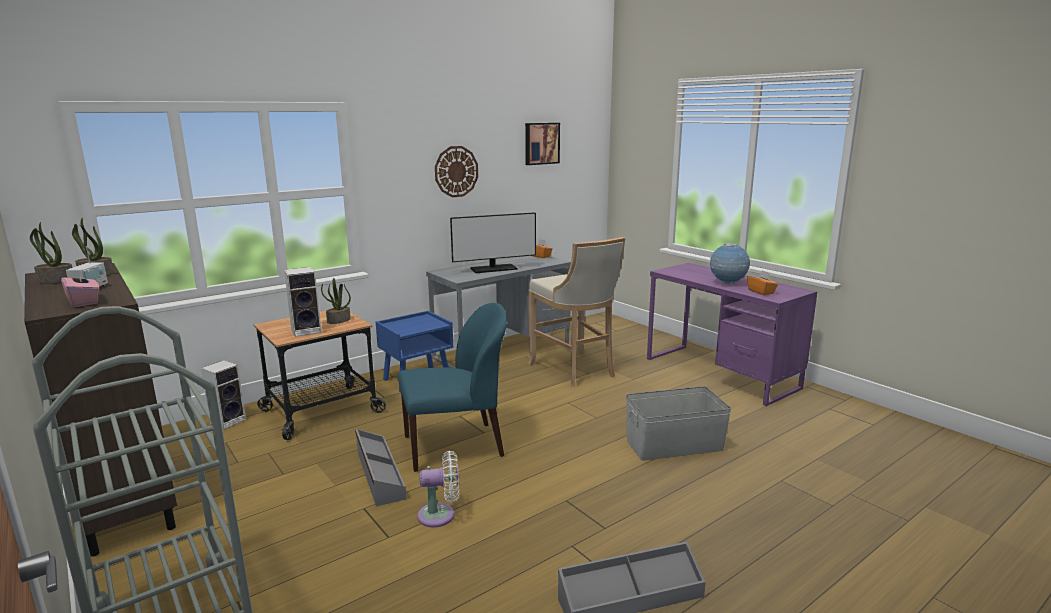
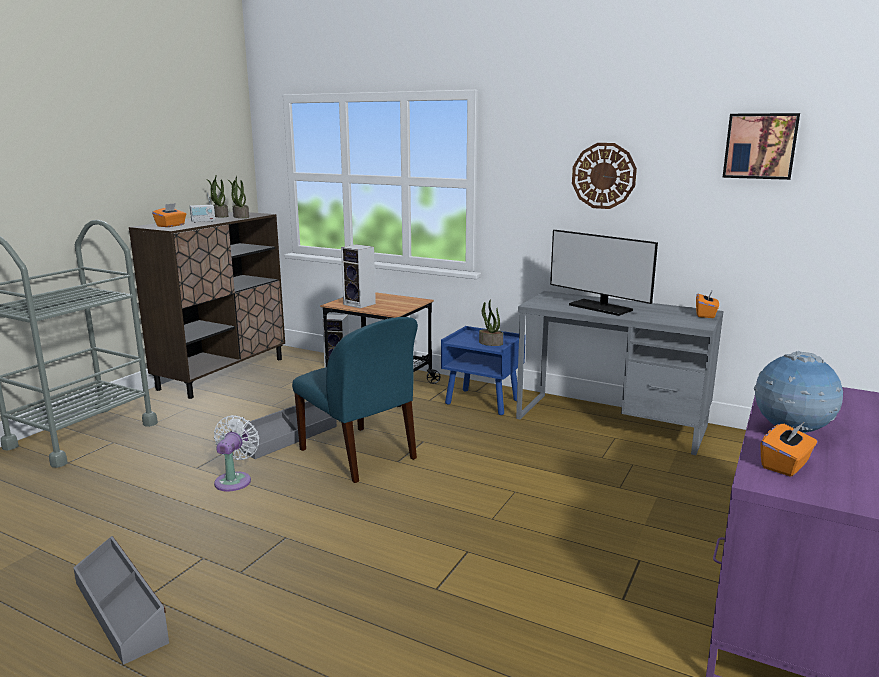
camera: 65 degrees right, 0 degrees up
pink tissue box [61,269,99,307] -> orange tissue box [152,203,186,227]
potted plant [321,278,351,324] -> potted plant moved to [479,299,503,346]
white fan [417,451,459,527] -> white fan turned 135 degrees counterclockwise [214,415,259,491]
beige stool [528,237,625,387] -> none
grey storage box [626,386,731,461] -> none

